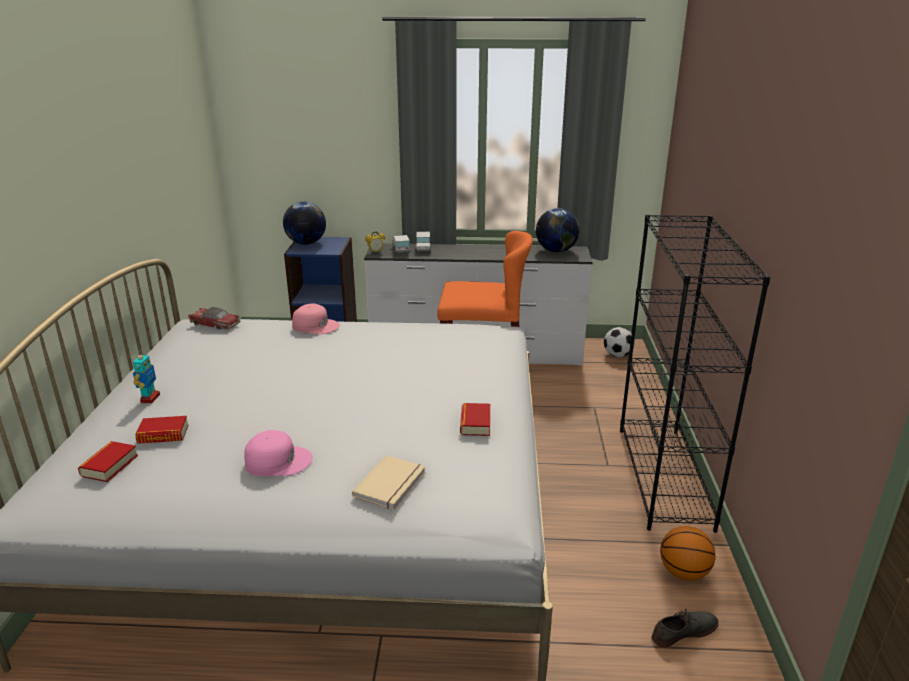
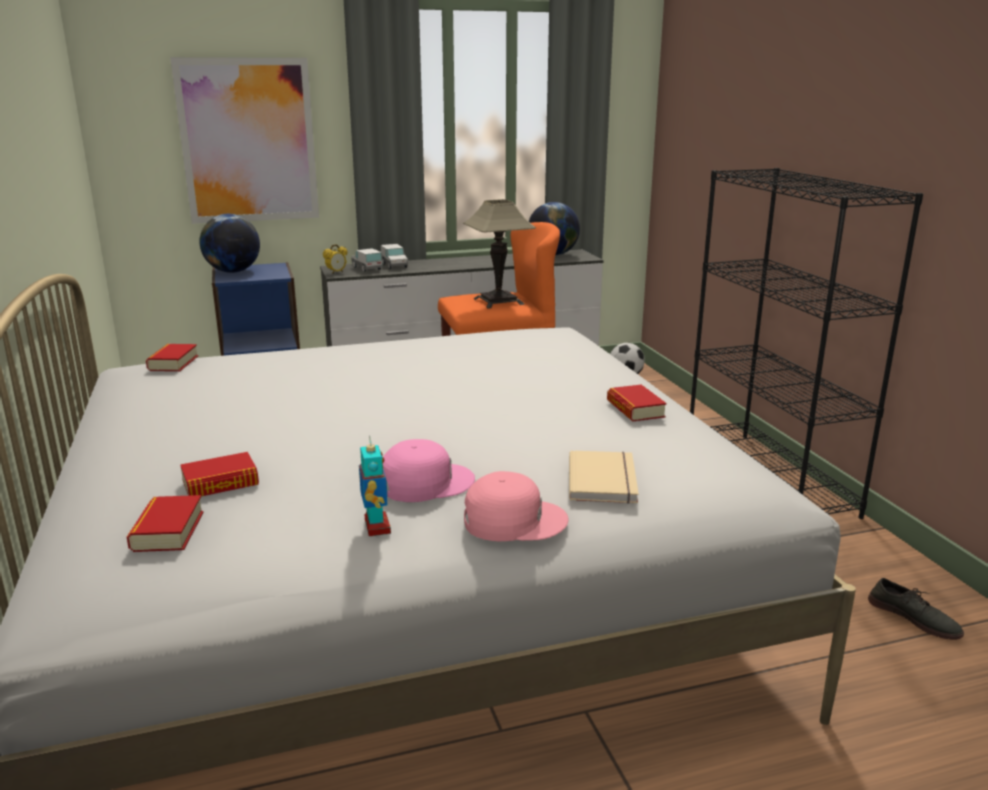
camera: 20 degrees left, 5 degrees down
toy robot [133,352,160,403] -> toy robot moved to [359,436,391,536]
toy car [188,307,241,330] -> book [146,344,198,371]
pink cap [292,304,340,335] -> pink cap moved to [464,471,569,542]
grey shoe [652,607,719,648] -> grey shoe turned 90 degrees clockwise [868,578,964,640]
basketball [660,526,716,581] -> none
none -> picture [170,57,319,224]
none -> table lamp [463,199,536,309]

